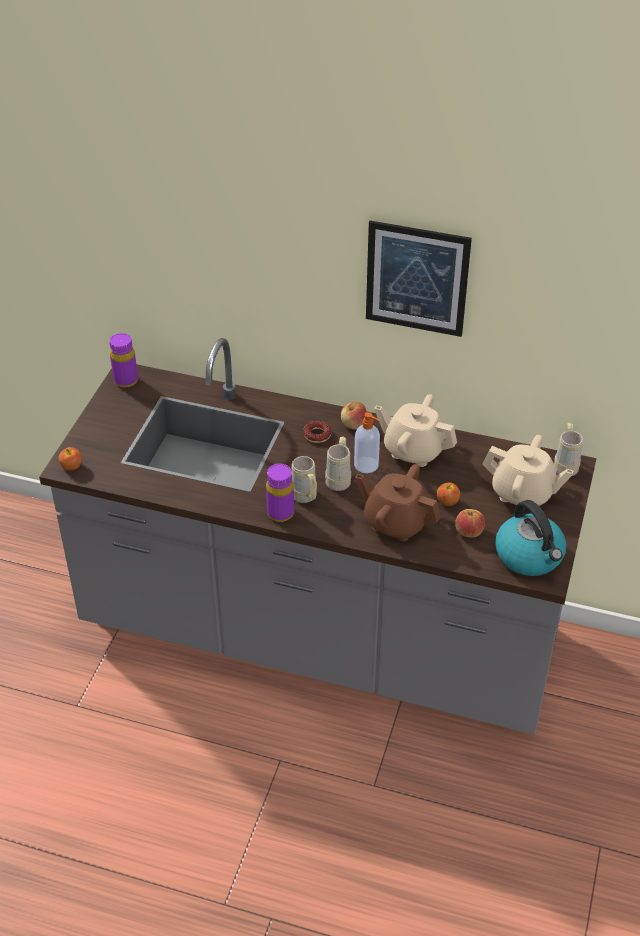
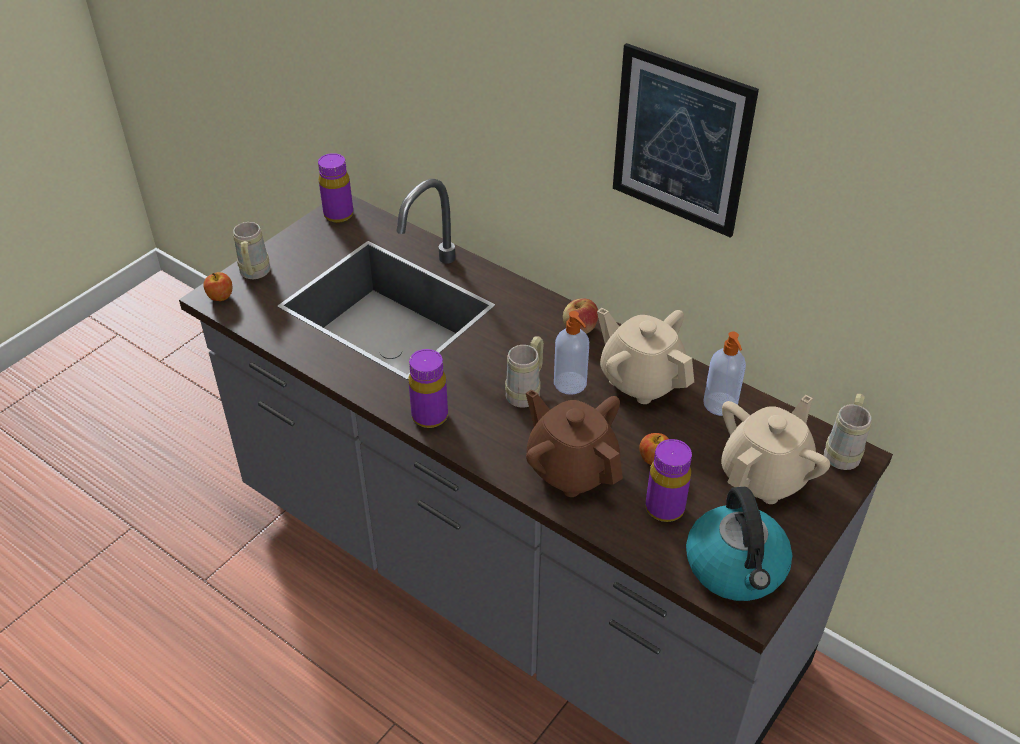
camera: 20 degrees right, 0 degrees up
beige mug [292,456,317,503] -> beige mug moved to [233,222,270,279]
donut [303,420,332,443] -> none
apple [455,509,485,537] -> purple bottle [646,439,692,522]
beige teapot [482,435,573,506] -> beige teapot turned 90 degrees counterclockwise [721,395,830,504]
none -> soap dispenser [703,332,746,416]

